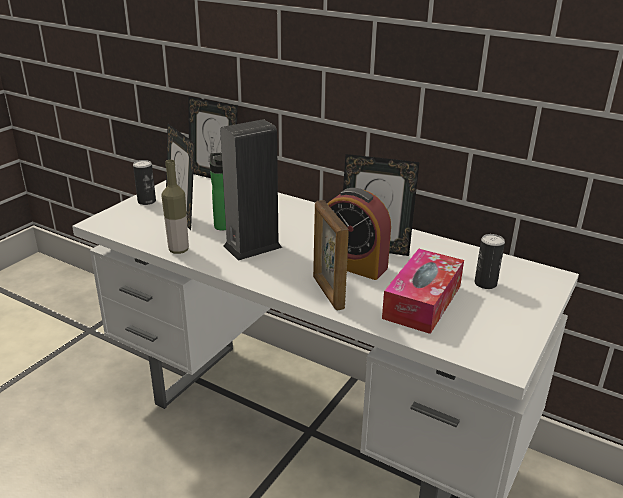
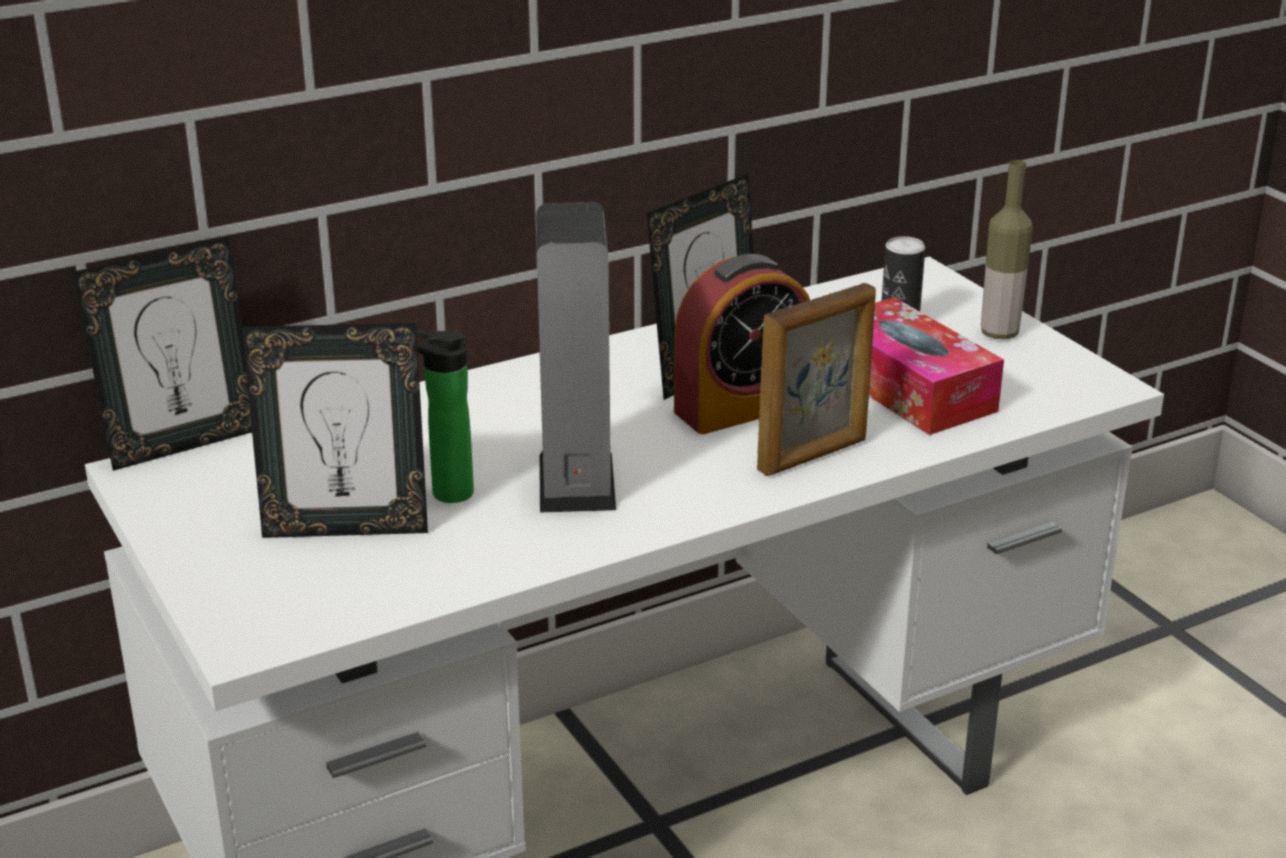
camera: 60 degrees left, 0 degrees up
can [133,160,156,205] -> none
bottle [161,160,189,254] -> bottle moved to [981,160,1033,339]
picture frame [313,200,349,310] -> picture frame turned 45 degrees counterclockwise [757,283,876,476]

